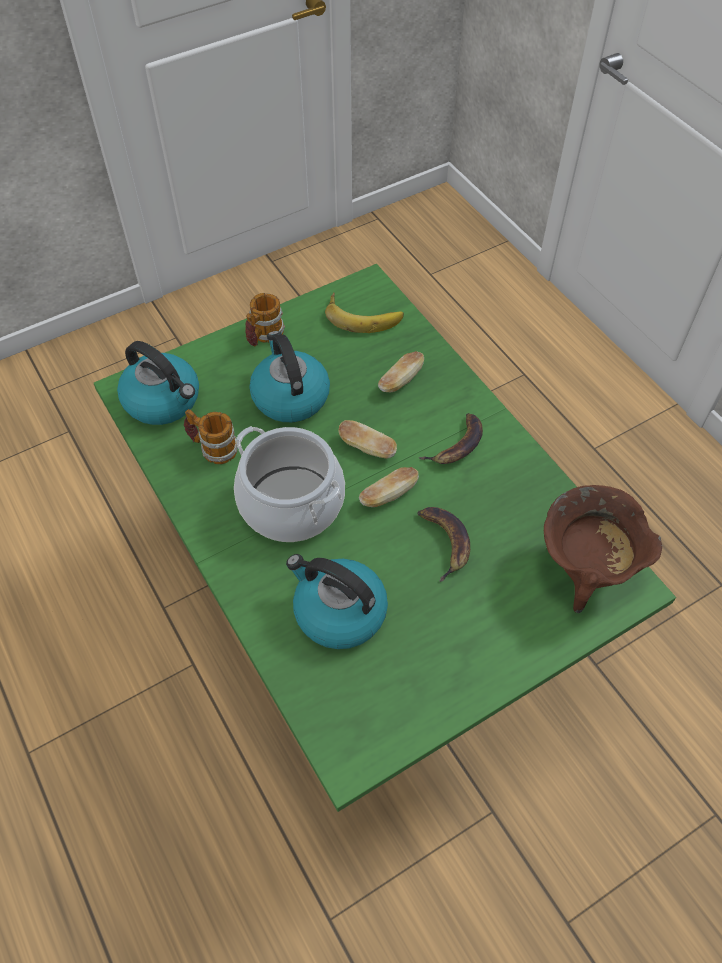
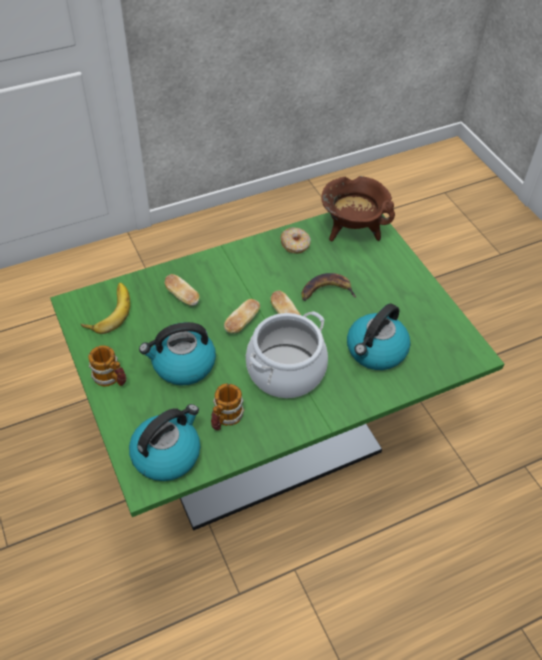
camera: 85 degrees left, 5 degrees down
banana [419,413,483,464] -> none
none -> donut [281,227,311,254]

